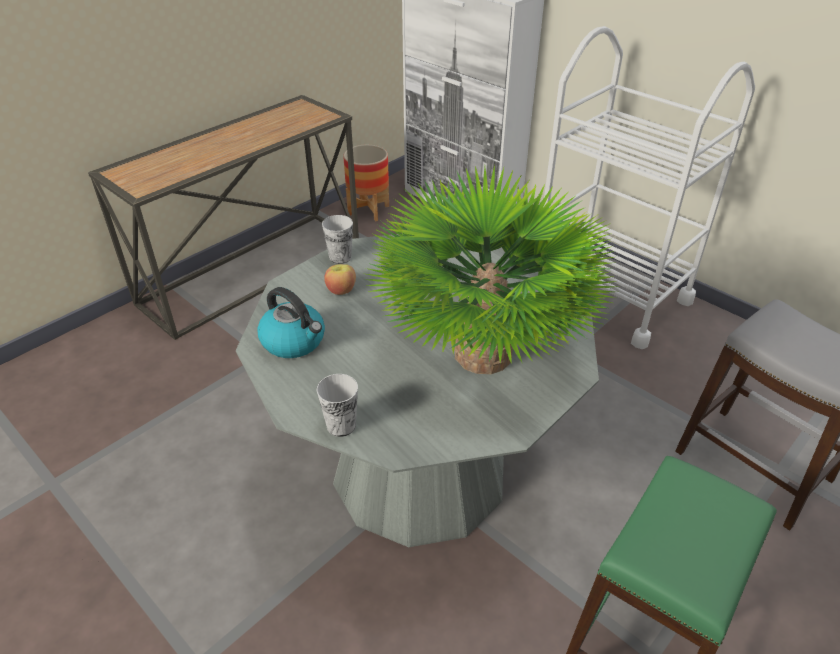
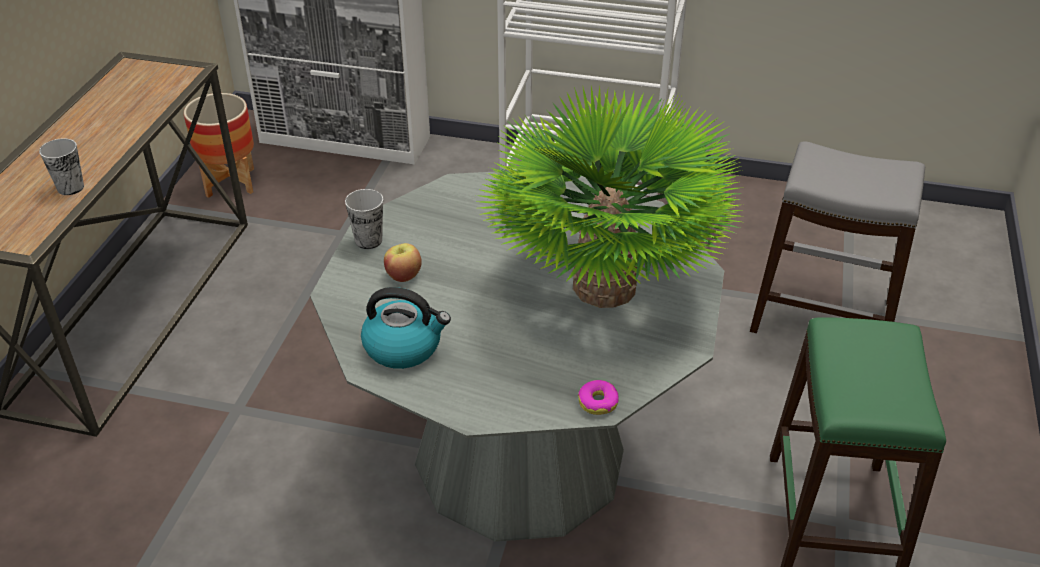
camera: 30 degrees left, 0 degrees up
cup [317,374,358,437] -> cup moved to [39,138,84,195]
none -> donut [578,380,619,415]

